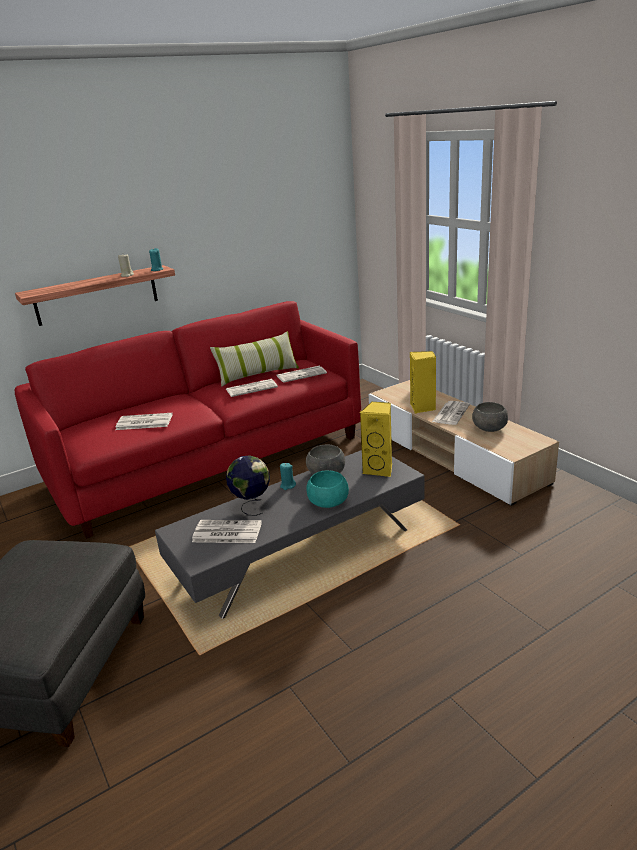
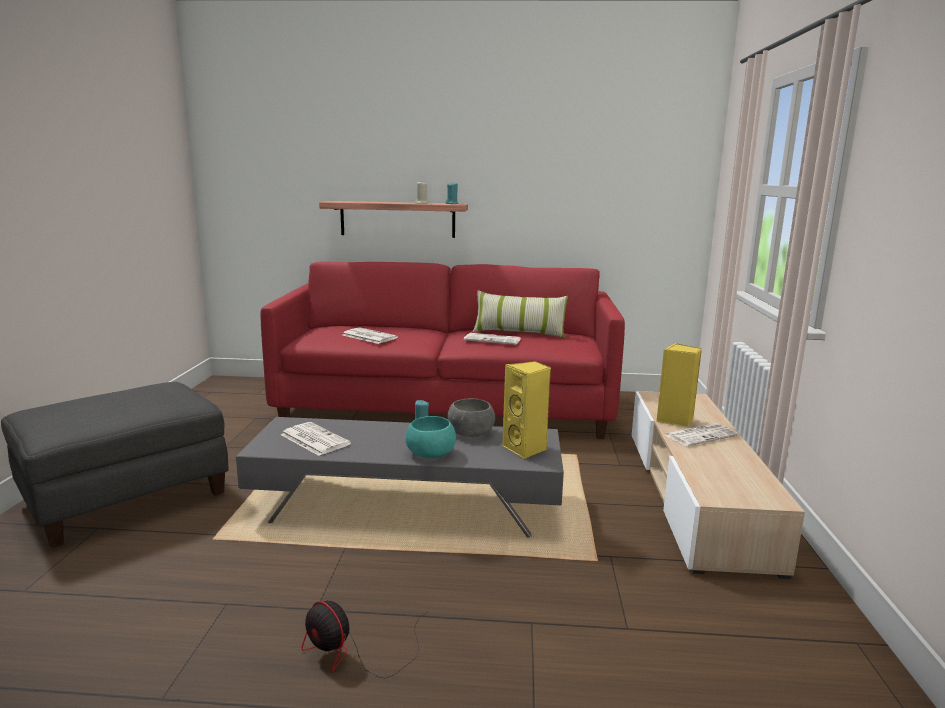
camera: 35 degrees right, 10 degrees down
globe [226,455,270,516] -> none
newspaper [277,366,327,383] -> none
grey bowl [472,402,508,432] -> none
none -> fan [302,601,429,678]

